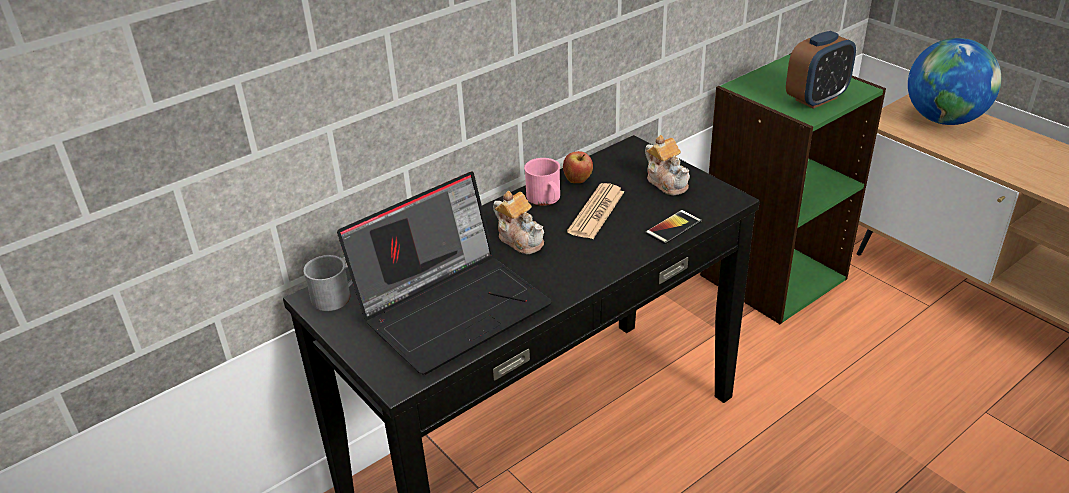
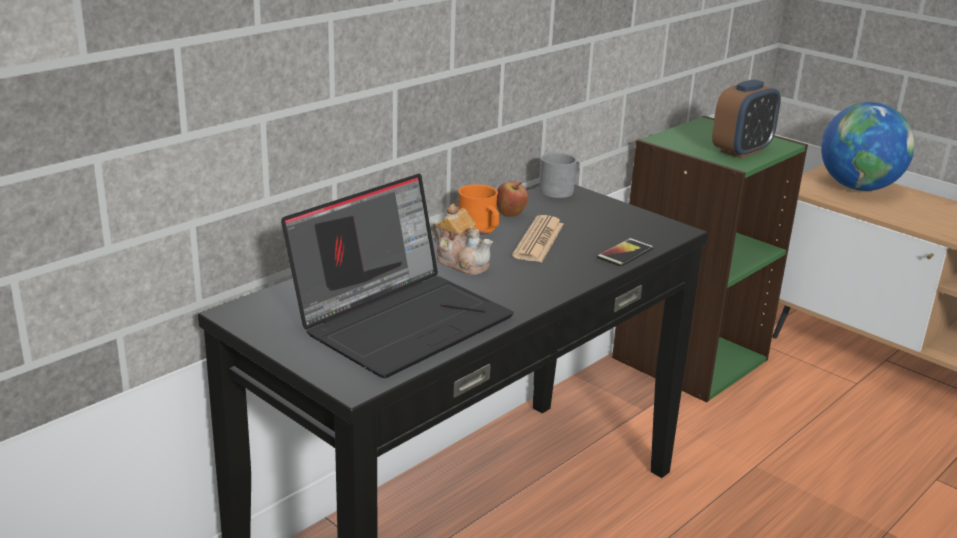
camera: 10 degrees left, 10 degrees down
grey mug [303,255,353,311] -> grey mug moved to [539,152,580,198]
pink mug [524,158,560,206] -> orange mug [458,184,499,235]
teapot [645,135,690,195] -> none

